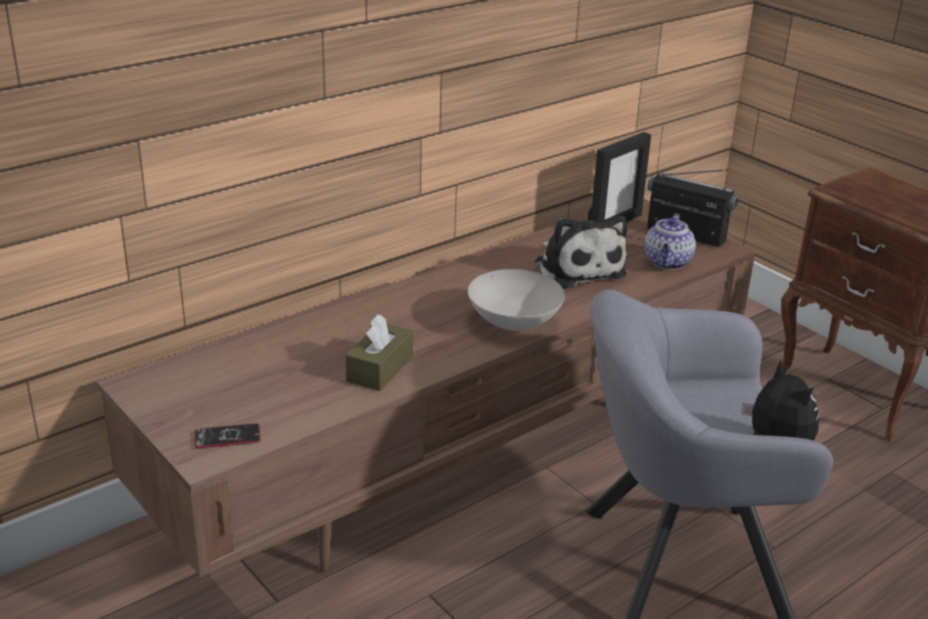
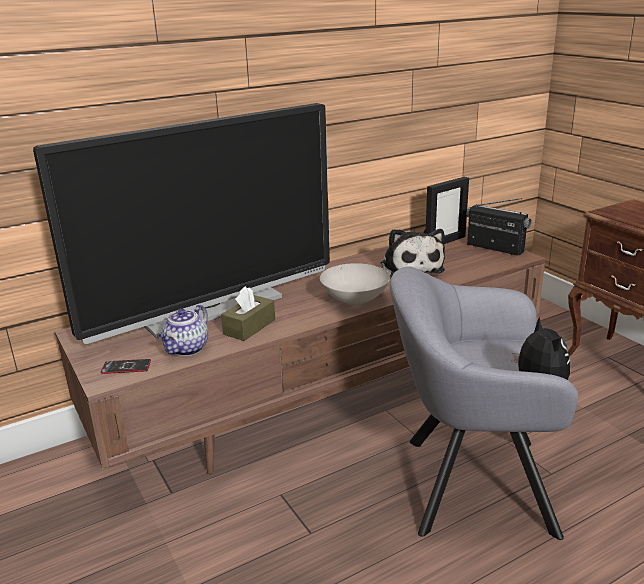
camera: 10 degrees right, 5 degrees down
teapot [644,213,696,269] -> teapot moved to [158,305,208,356]
none -> television [33,103,330,344]

